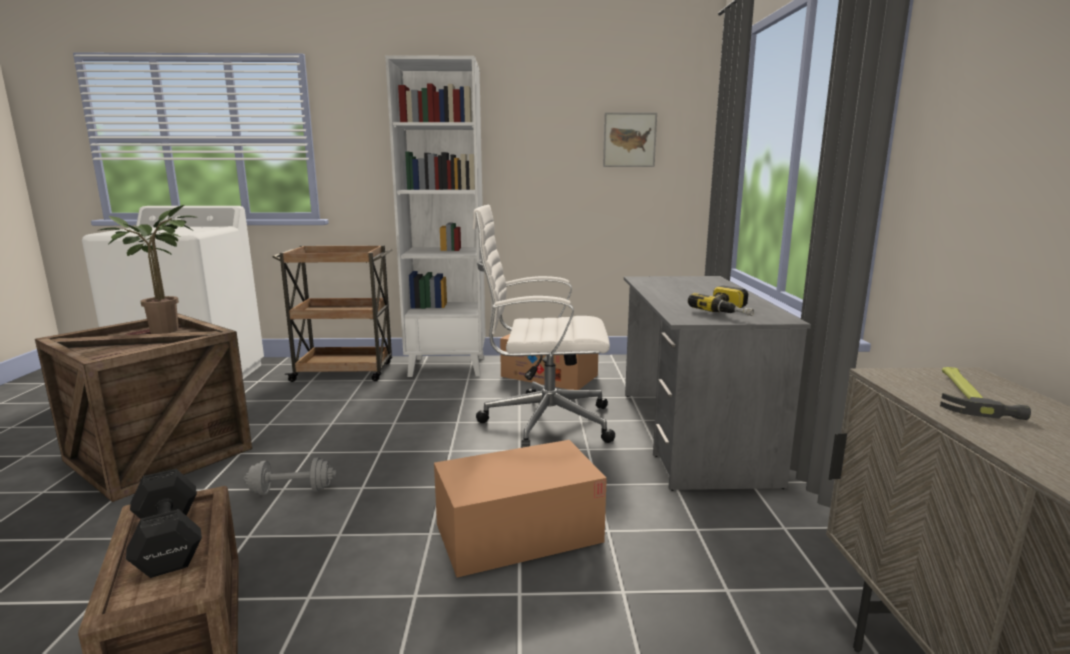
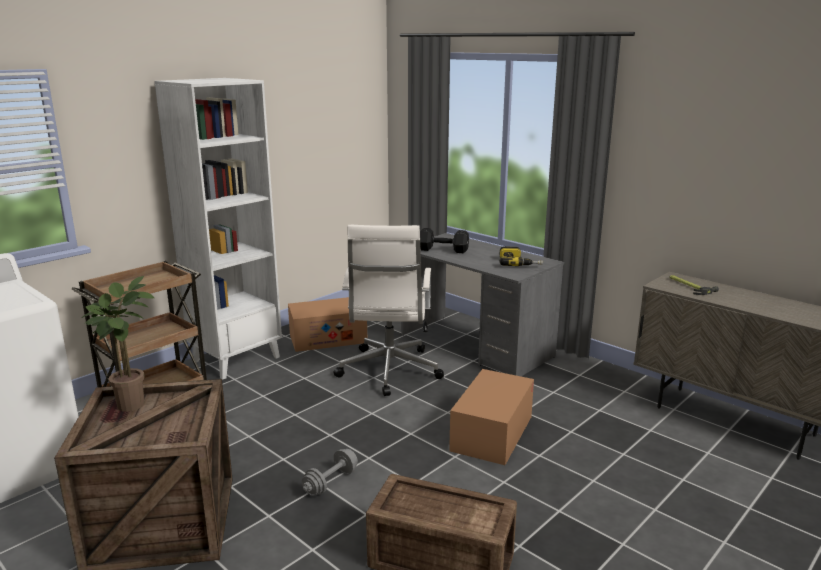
camera: 45 degrees left, 5 degrees up
black dumbbell [126,469,202,578] -> black dumbbell moved to [420,228,469,253]
white office chair [473,205,615,448] -> white office chair turned 45 degrees counterclockwise [333,225,444,396]
picture [603,112,657,167] -> none

